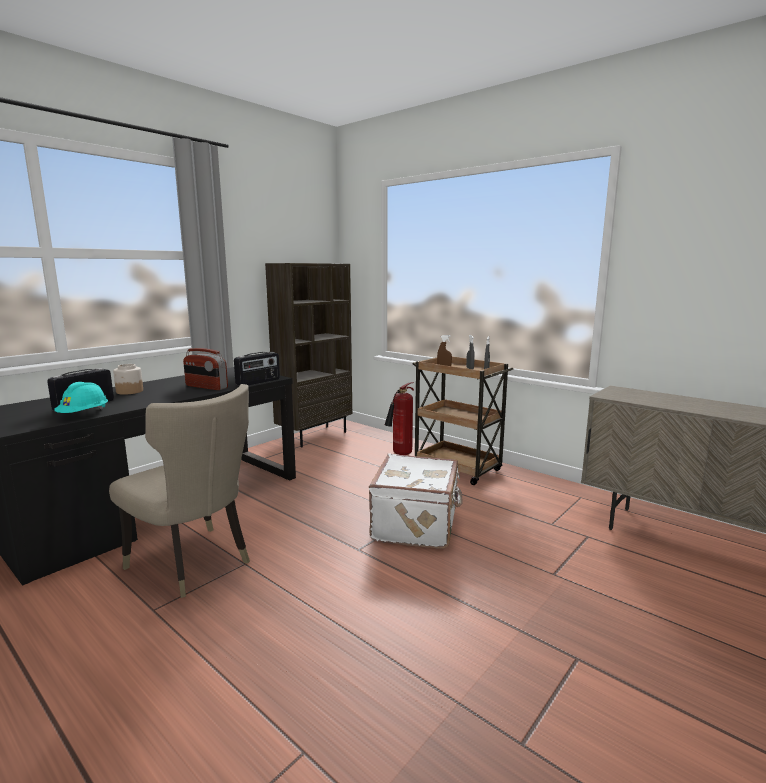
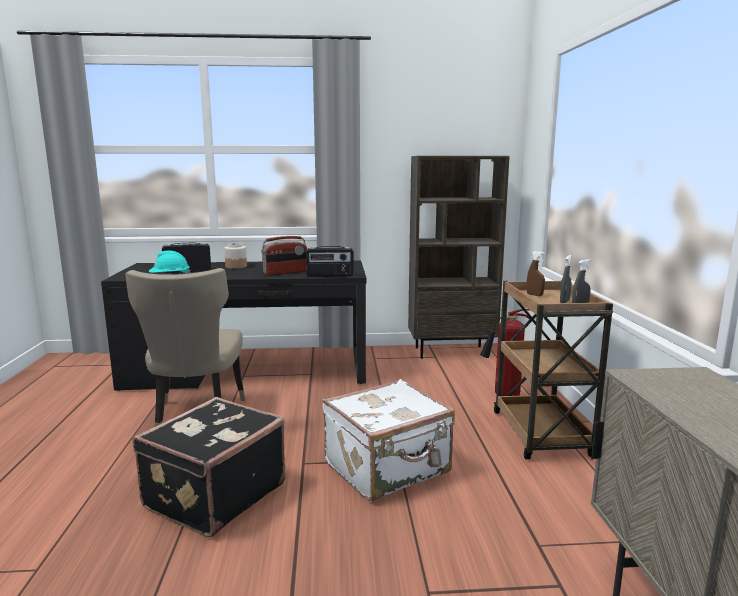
camera: 45 degrees right, 0 degrees up
radio [183,348,228,390] -> radio turned 105 degrees counterclockwise [261,236,307,275]
none -> black suitcase [132,397,286,537]

